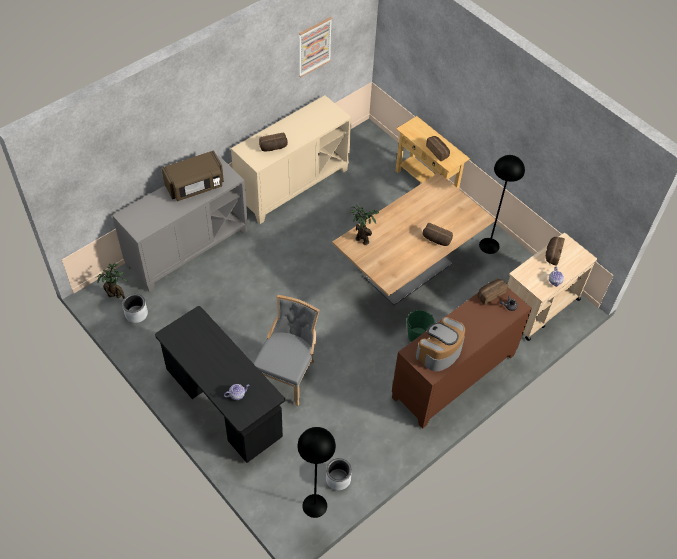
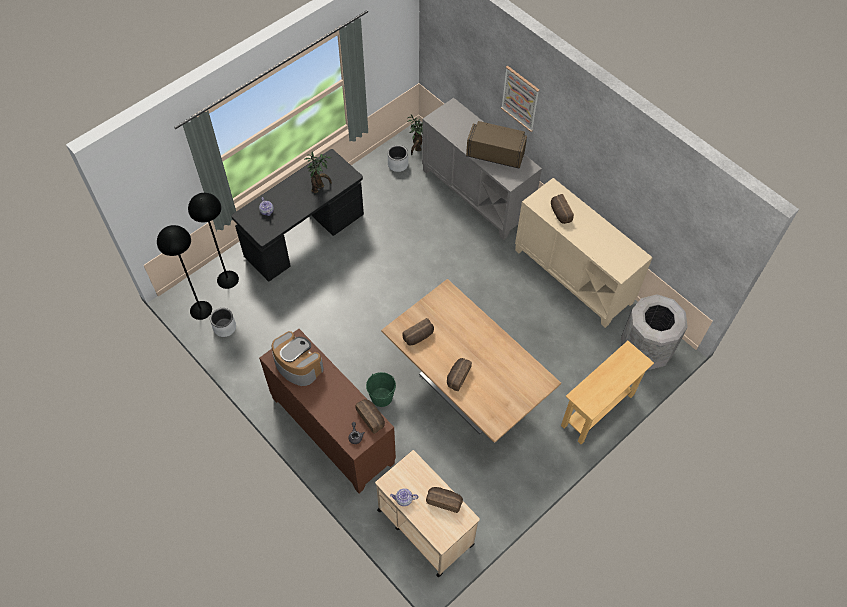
camera: 90 degrees right, 5 degrees up
brown microwave [162,150,224,201] -> brown microwave turned 135 degrees clockwise [466,121,527,169]
grey chair [253,295,319,406] -> none
picture [299,17,332,78] -> picture moved to [501,66,539,132]
potted plant [351,205,379,245] -> potted plant moved to [305,151,332,193]
bread [426,136,450,161] -> bread moved to [403,318,434,346]
black floor lamp [479,155,525,254] -> black floor lamp moved to [188,193,239,289]
none -> grey trash can [621,294,688,370]

